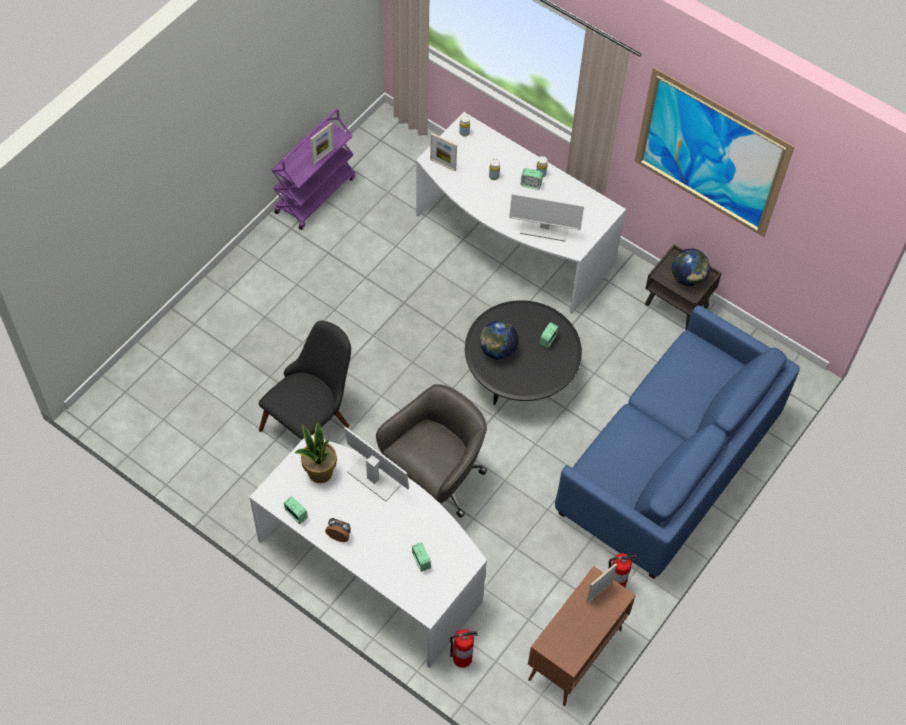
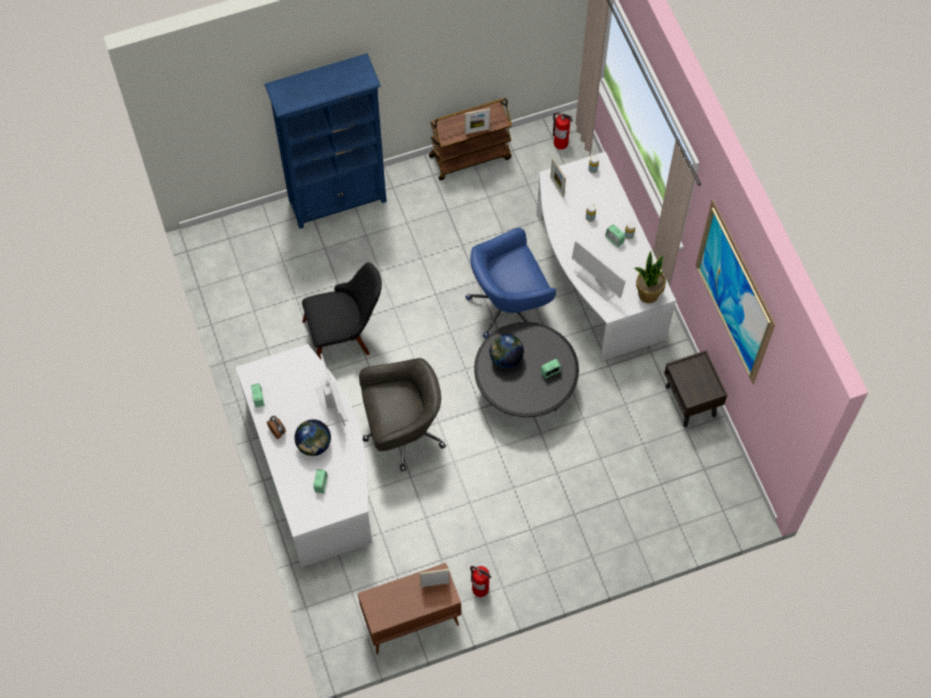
camera: 35 degrees right, 5 degrees up
purple cart [271,109,355,230] -> brown cart [429,98,512,180]
potted plant [295,423,337,483] -> potted plant moved to [634,251,666,303]
fire extinguisher [450,629,478,668] -> fire extinguisher moved to [553,112,573,149]
blue sofa [555,306,800,579] -> none
globe [672,249,710,286] -> globe moved to [295,419,331,456]
none -> blue bookcase [265,54,387,229]
none -> blue office chair [465,228,556,339]

